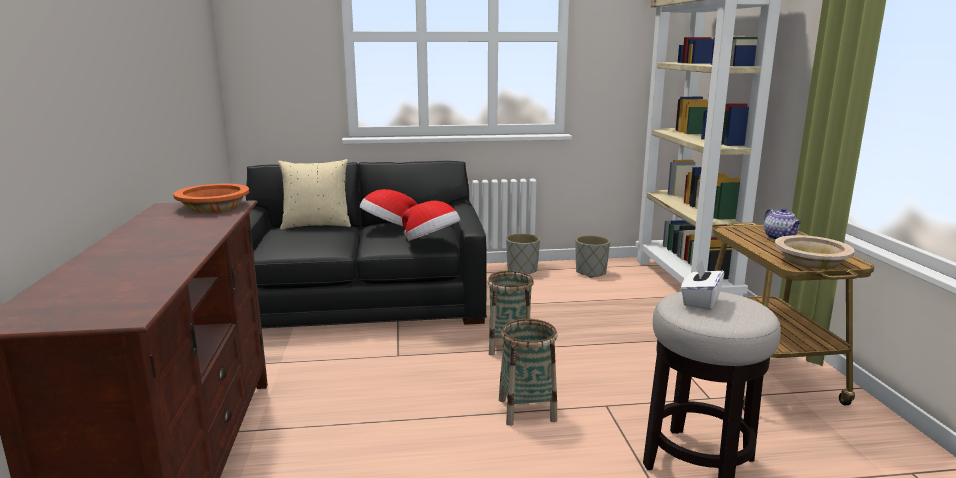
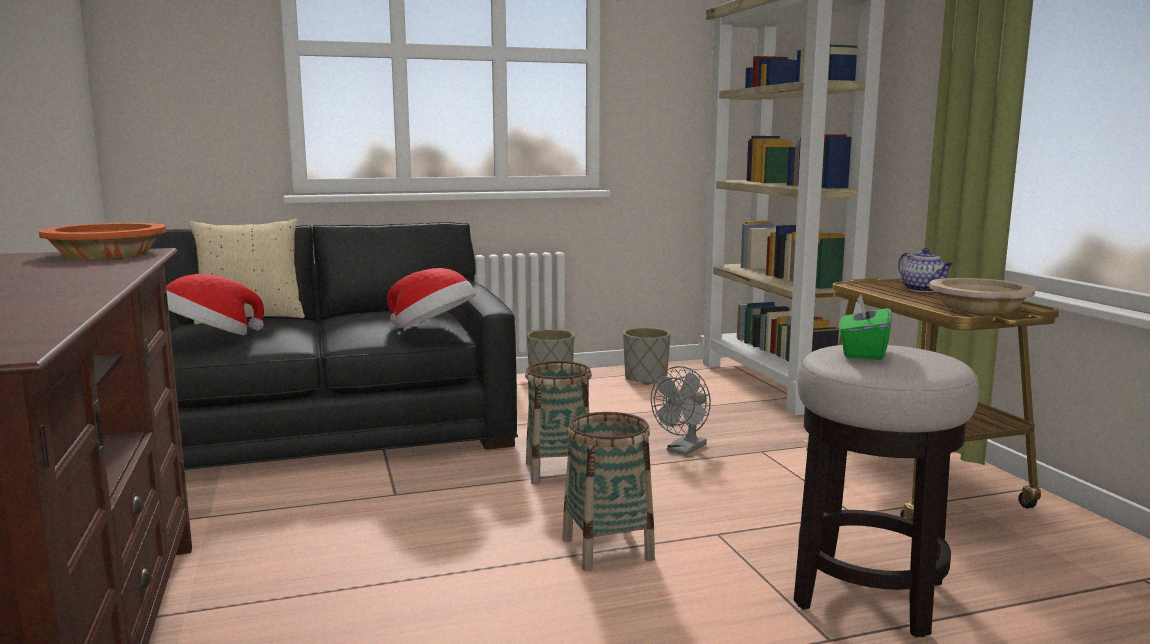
camera: 10 degrees left, 5 degrees down
hat [360,189,418,226] -> hat moved to [166,274,264,335]
white tissue box [681,260,724,310] -> green tissue box [839,294,892,360]
none -> grey fan [651,366,711,455]

